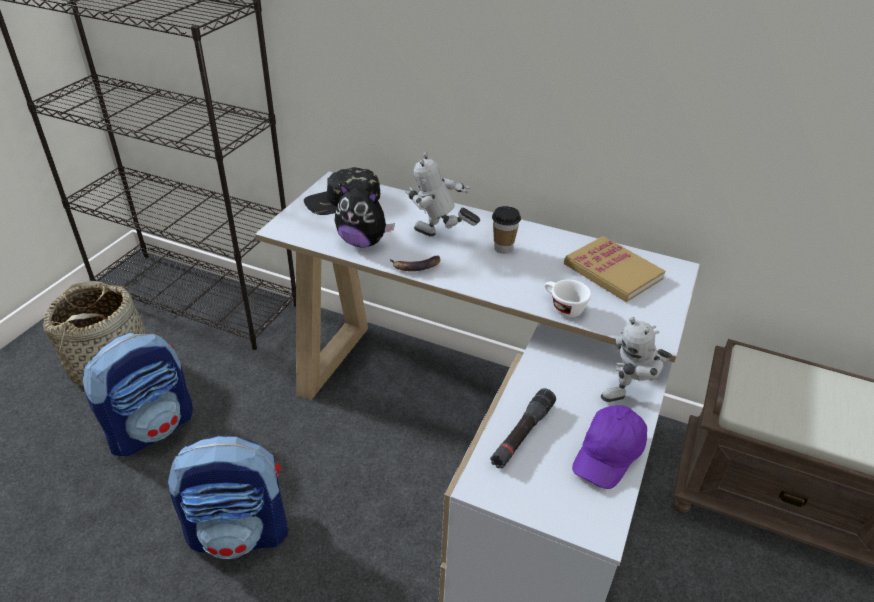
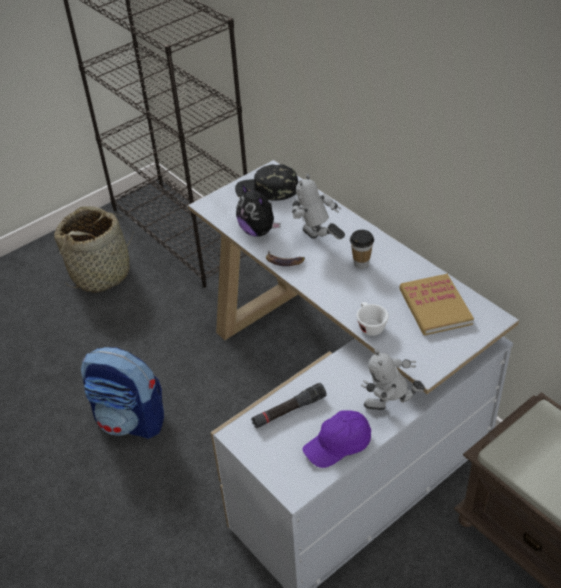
camera: 30 degrees right, 5 degrees up
backpack [82,333,193,456] -> none

